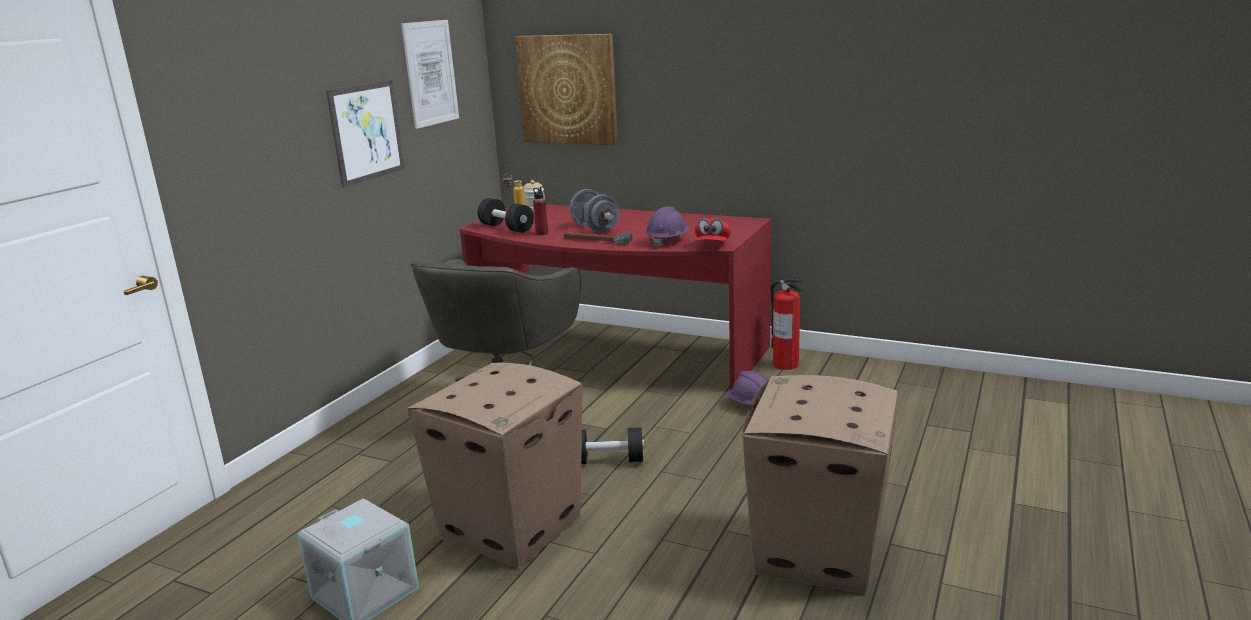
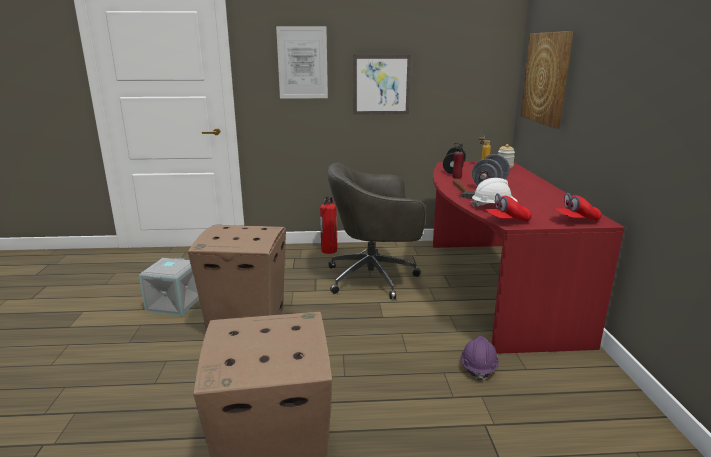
camera: 60 degrees right, 0 degrees up
picture [401,20,459,129] -> picture moved to [276,26,328,99]
black dumbbell [581,427,644,464] -> none
purple hard hat [646,206,690,248] -> white hard hat [471,178,518,207]
fire extinguisher [770,279,803,370] -> fire extinguisher moved to [320,196,337,254]
none -> red cap [554,193,602,221]

